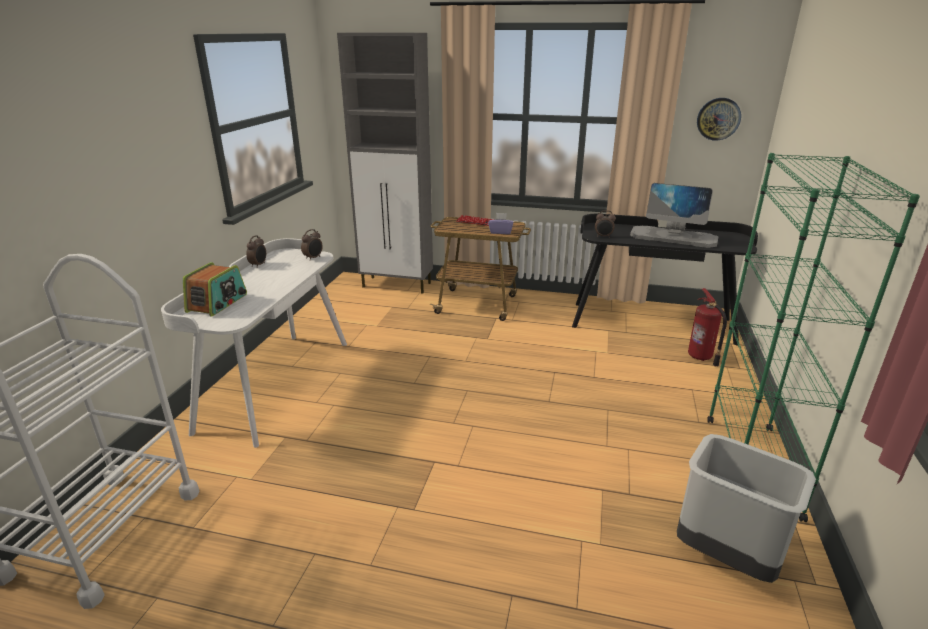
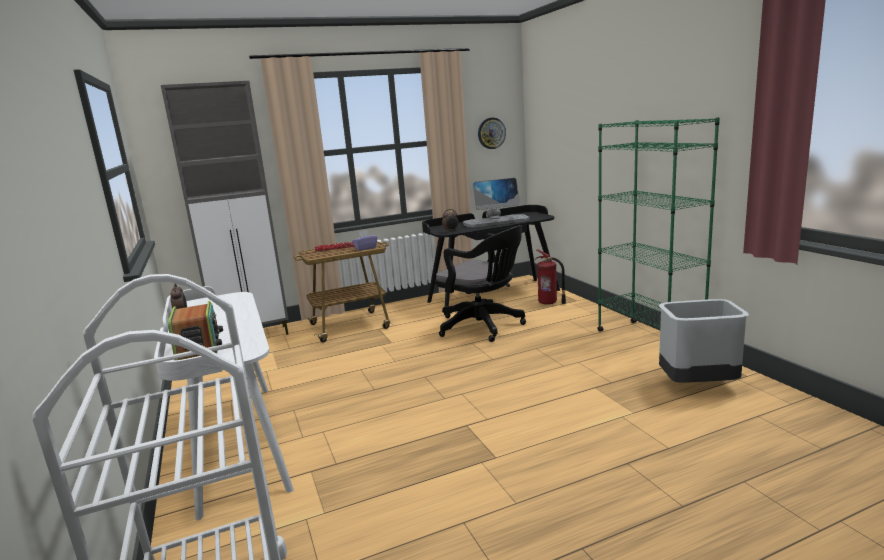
camera: 35 degrees left, 10 degrees down
alarm clock [301,229,323,260] -> none
none -> black office chair [435,225,526,342]

